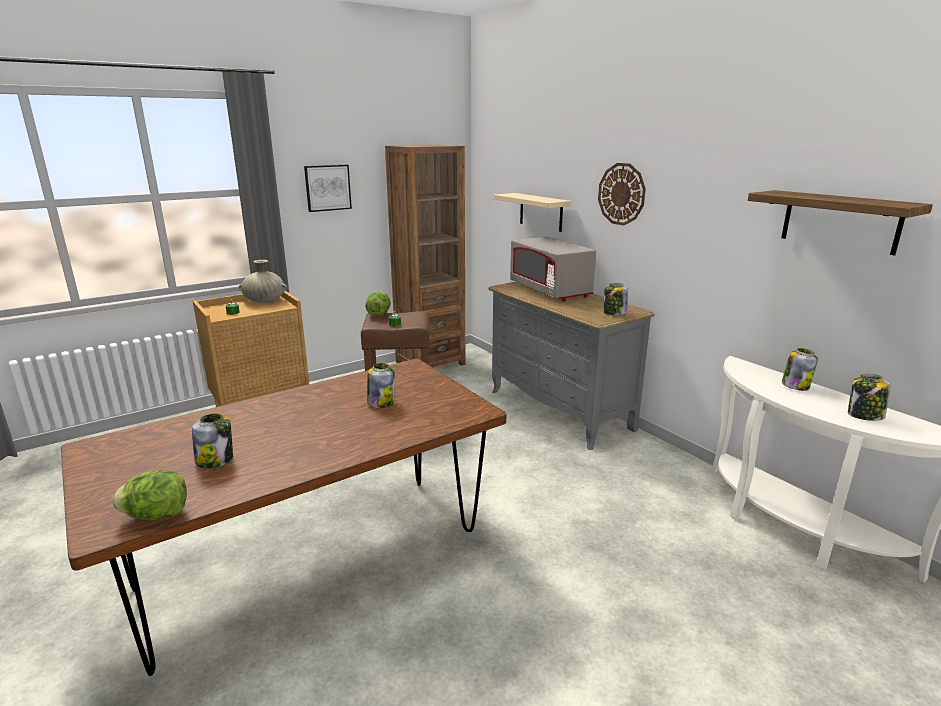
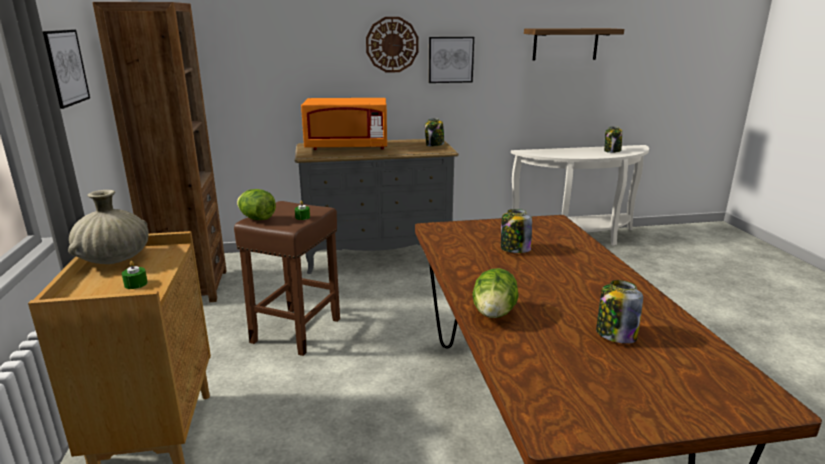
camera: 65 degrees left, 0 degrees up
lettuce [112,470,187,521] -> lettuce moved to [472,268,519,318]
beige shelf [493,193,572,232] -> none
grey microwave [510,237,596,301] -> orange microwave [301,98,387,150]
jar [782,348,818,391] -> none
none -> picture [428,37,474,83]

